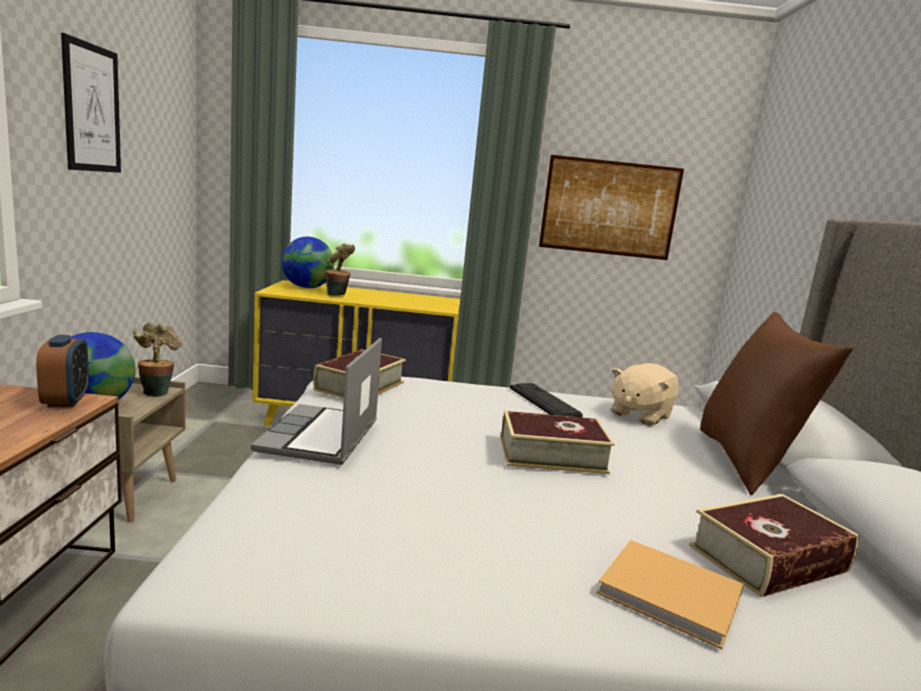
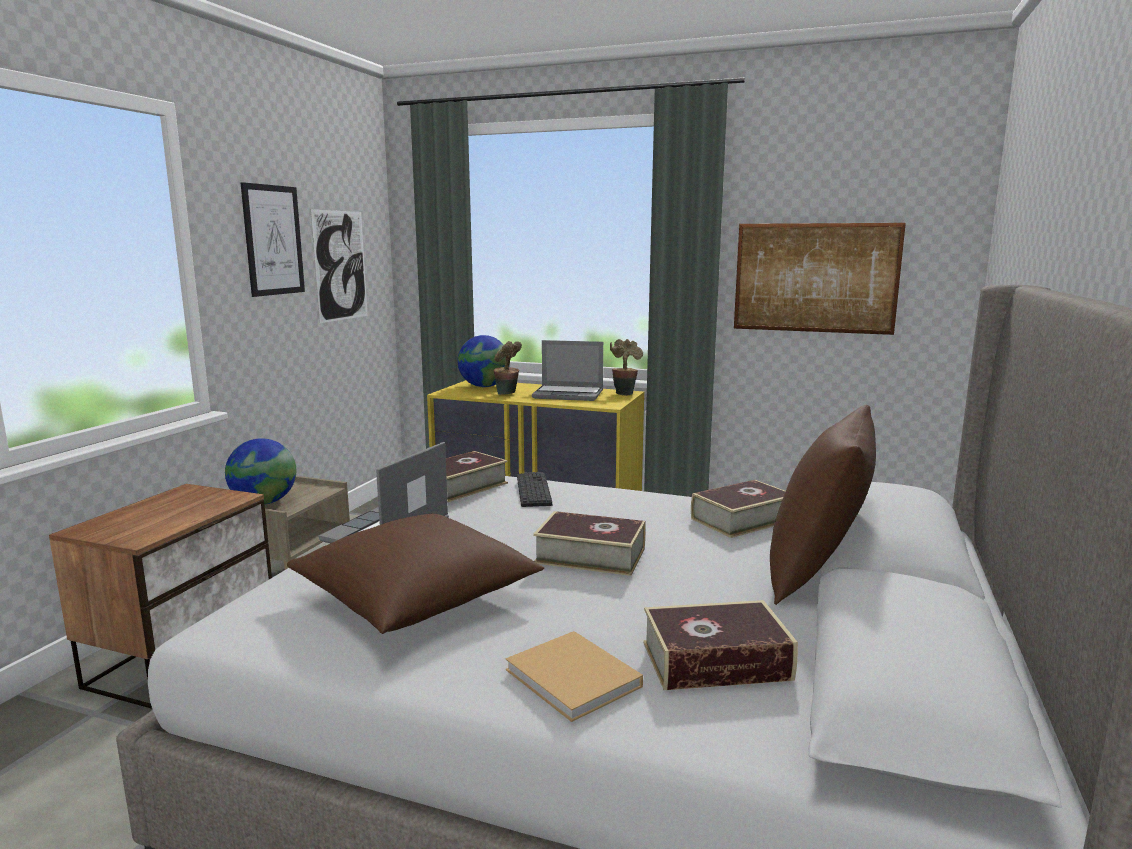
camera: 20 degrees right, 0 degrees up
alarm clock [36,335,89,407] -> none
potted plant [133,323,182,397] -> potted plant moved to [610,339,643,396]
keyboard [510,383,583,417] -> keyboard moved to [517,472,552,507]
beige plush toy [611,363,679,425] -> book [691,480,785,538]
none -> brown pillow [287,514,544,634]
none -> picture [311,209,368,323]
none -> laptop [532,340,603,401]

